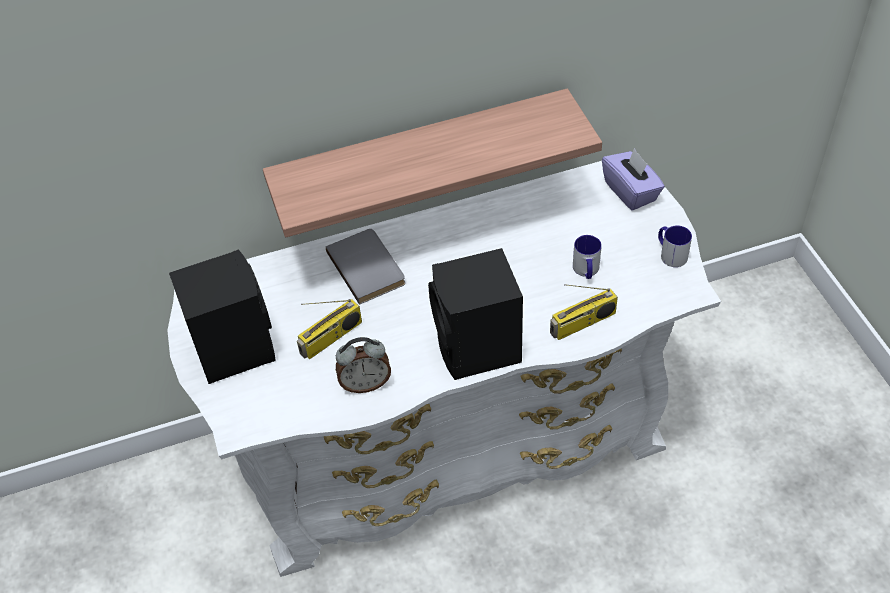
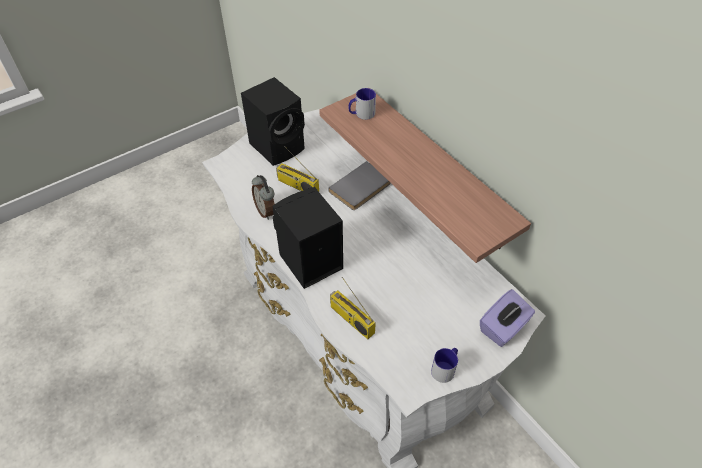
camera: 70 degrees right, 0 degrees up
mug [573,235,602,279] -> mug moved to [348,88,376,120]

